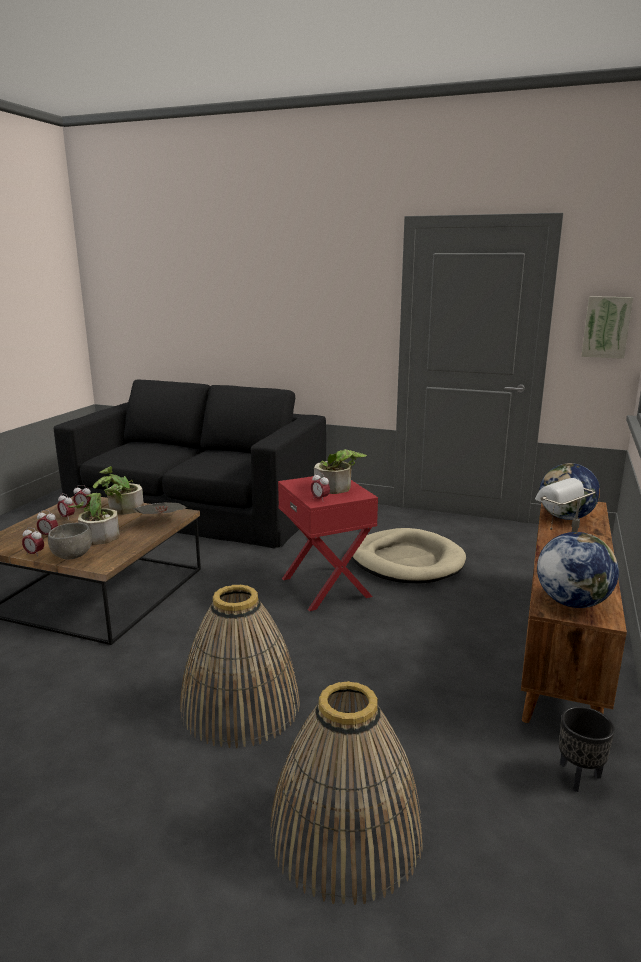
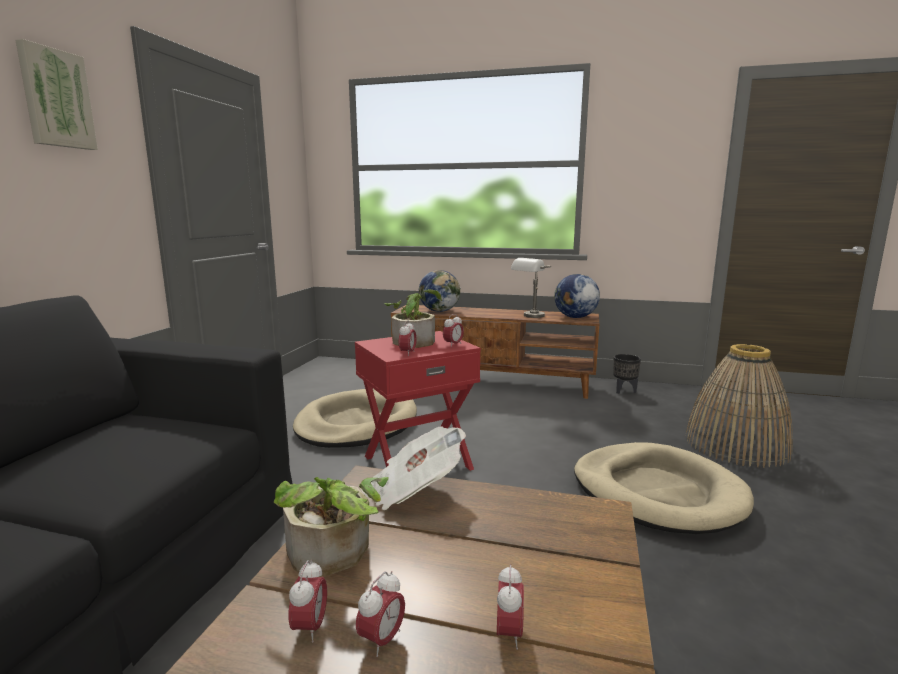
camera: 95 degrees left, 5 degrees down
alarm clock [22,527,44,556] -> alarm clock moved to [399,320,417,356]
grey bowl [48,523,93,559] -> none
potted plant [68,488,122,545] -> none
basket [180,585,300,748] -> beige dog bed [574,442,754,534]
picture [581,296,633,359] -> picture moved to [16,39,98,150]

